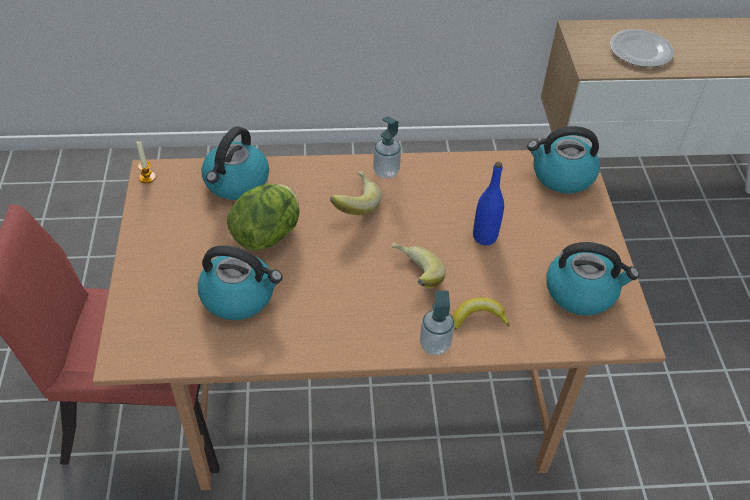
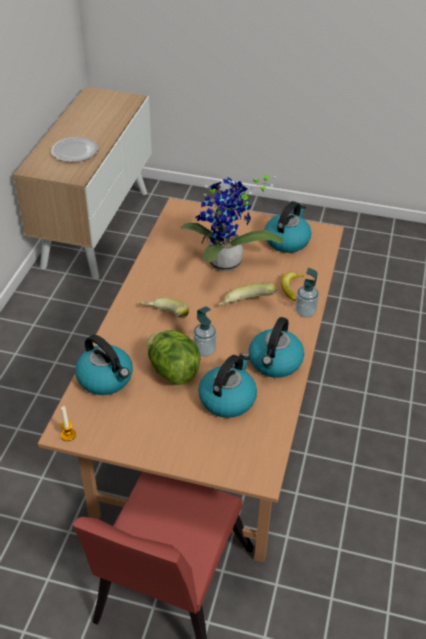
camera: 70 degrees left, 5 degrees down
soap dispenser [373,116,401,179] -> soap dispenser moved to [193,306,216,357]
blue bottle [473,162,504,245] -> potted plant [181,175,283,271]
kettle [527,126,600,194] -> kettle moved to [249,317,304,378]

